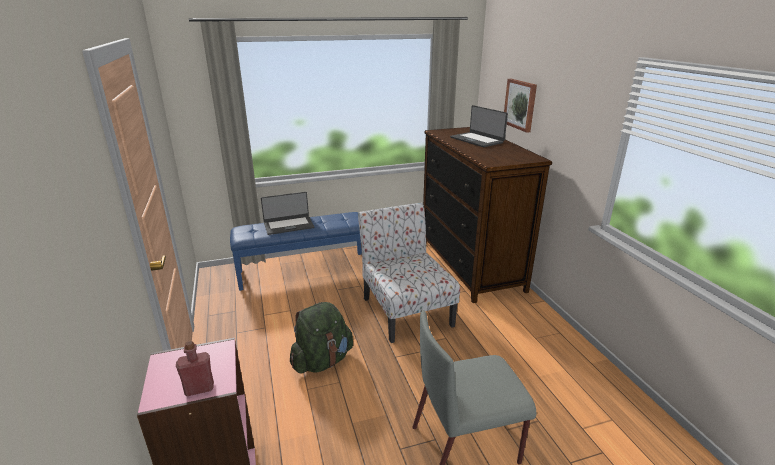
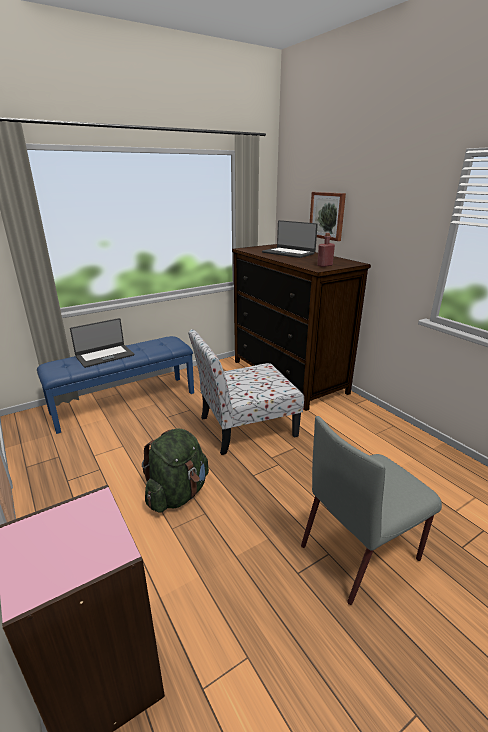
camera: 15 degrees left, 0 degrees up
red bottle [176,341,214,396] -> red bottle moved to [317,233,335,267]
chair [358,203,460,343] -> chair turned 75 degrees counterclockwise [188,329,304,455]

